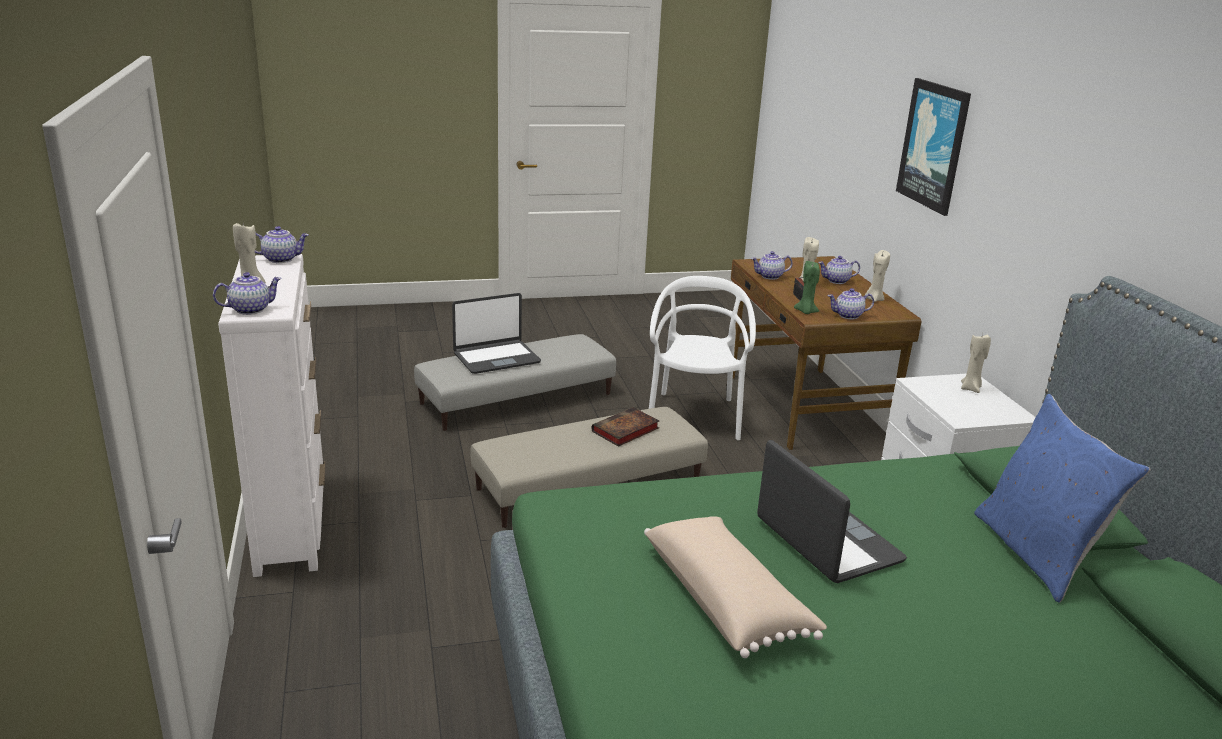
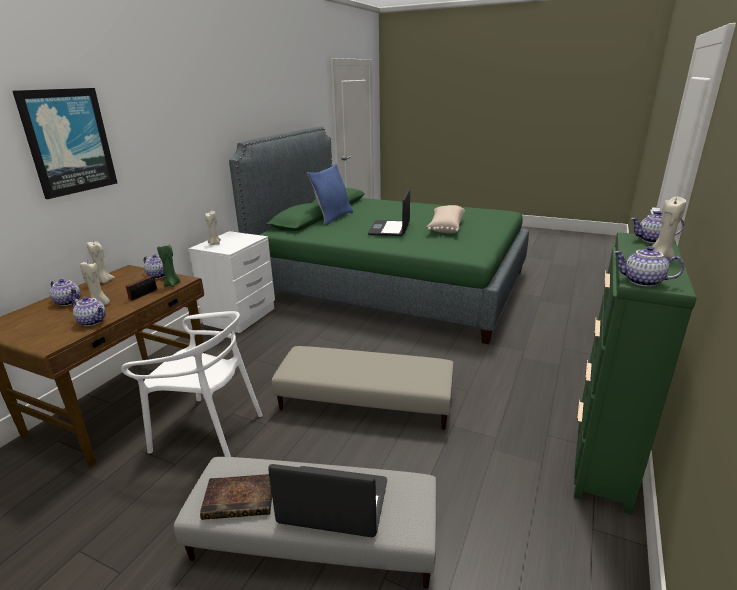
camera: 140 degrees left, 0 degrees up
white dresser [218,254,326,577] -> green dresser [574,232,696,515]
book [592,407,659,447] -> book moved to [200,474,272,520]
white chair [649,276,756,440] -> white chair turned 120 degrees counterclockwise [121,311,263,457]

